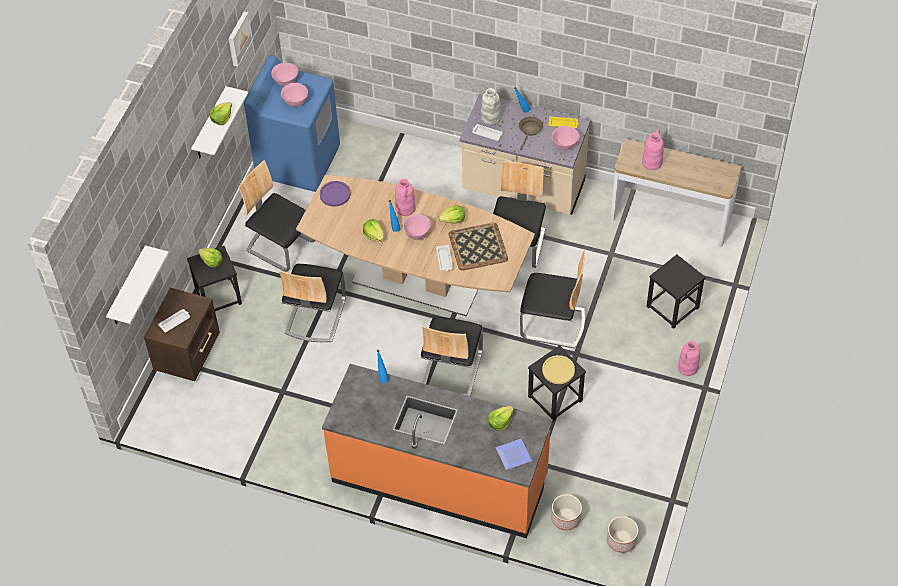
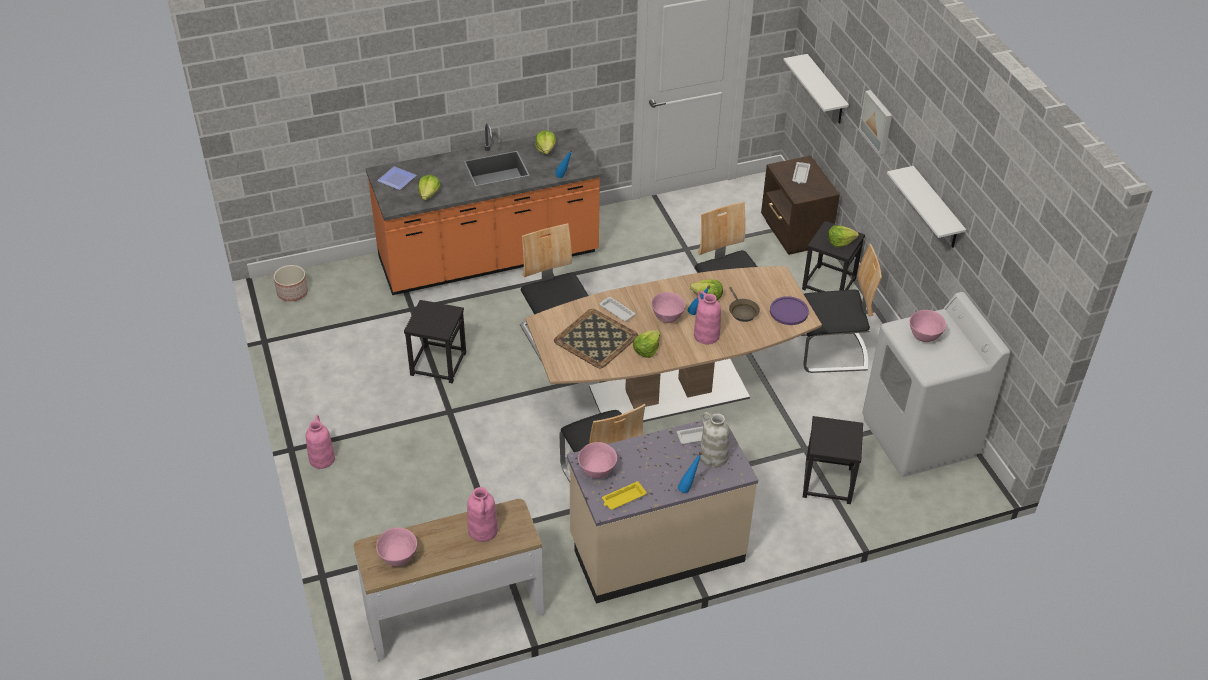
camera: 140 degrees right, 10 degrees down
lettuce [209,102,232,125] -> lettuce moved to [535,130,556,154]
picture [229,11,253,67] -> picture moved to [859,90,892,154]
blue washing machine [244,55,340,192] -> white washing machine [862,292,1010,477]
pink bowl [271,63,298,87] -> pink bowl moved to [376,527,417,566]
brown frying pan [519,116,543,150] -> brown frying pan moved to [729,287,760,322]
chair [520,250,586,349] -> none
yellow plate [542,355,575,384] -> none
planter [551,494,582,530] -> none
black stool [646,254,706,329] -> black stool moved to [803,416,863,504]

